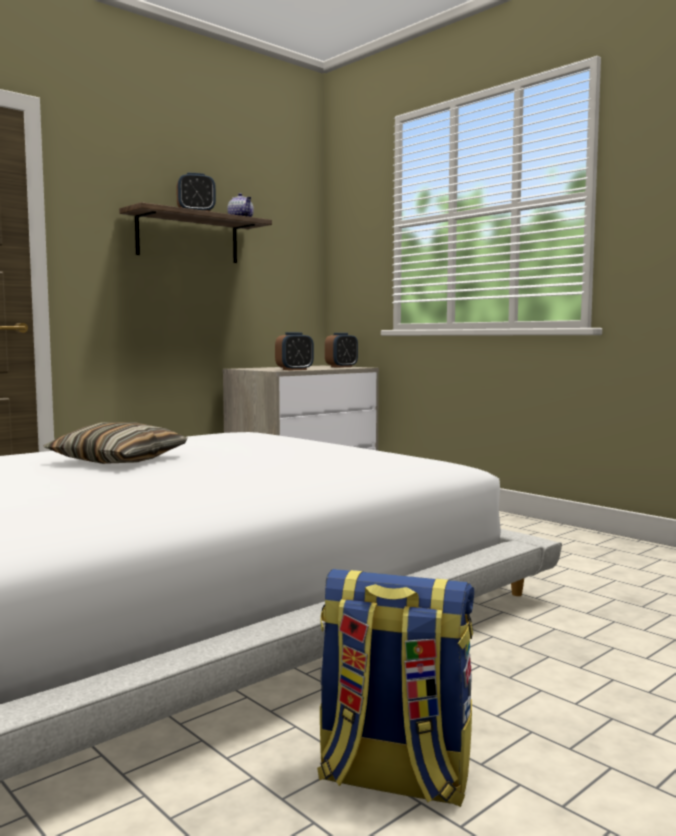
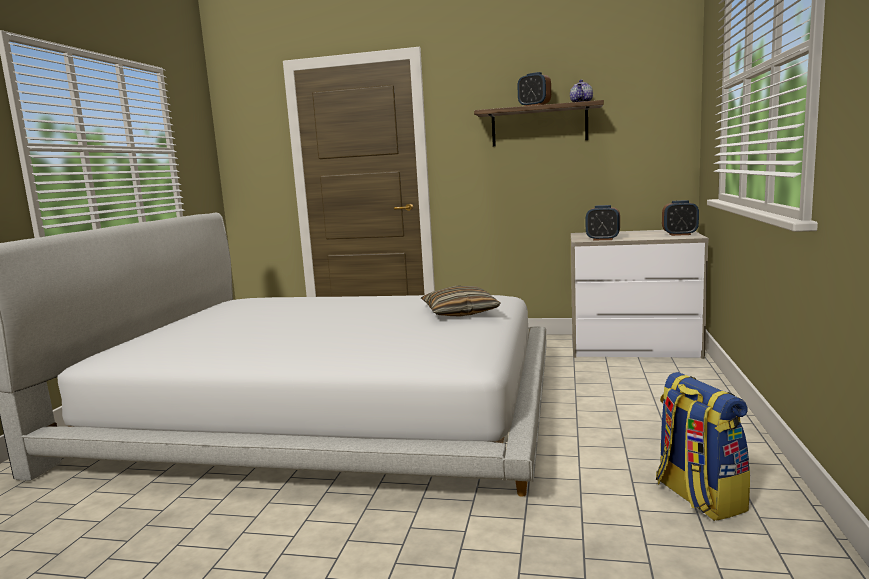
camera: 55 degrees right, 5 degrees up
pillow [43,422,188,464] -> pillow moved to [421,286,500,317]
backpack [317,569,474,807] -> backpack moved to [656,372,750,521]

